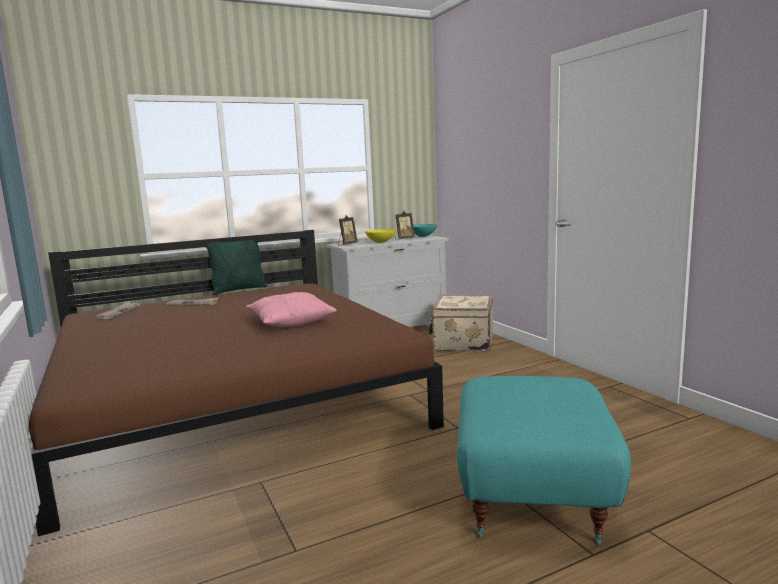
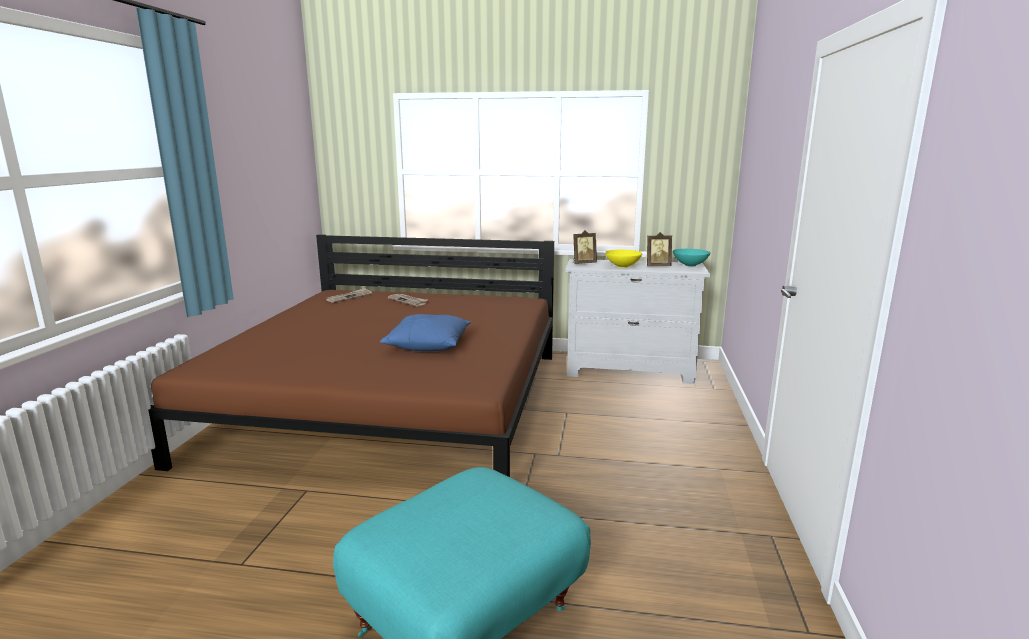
camera: 35 degrees right, 5 degrees up
green pillow [206,240,268,295] -> none
pink pillow [246,292,336,327] -> blue pillow [380,314,471,351]
beige suitcase [429,295,493,352] -> none

